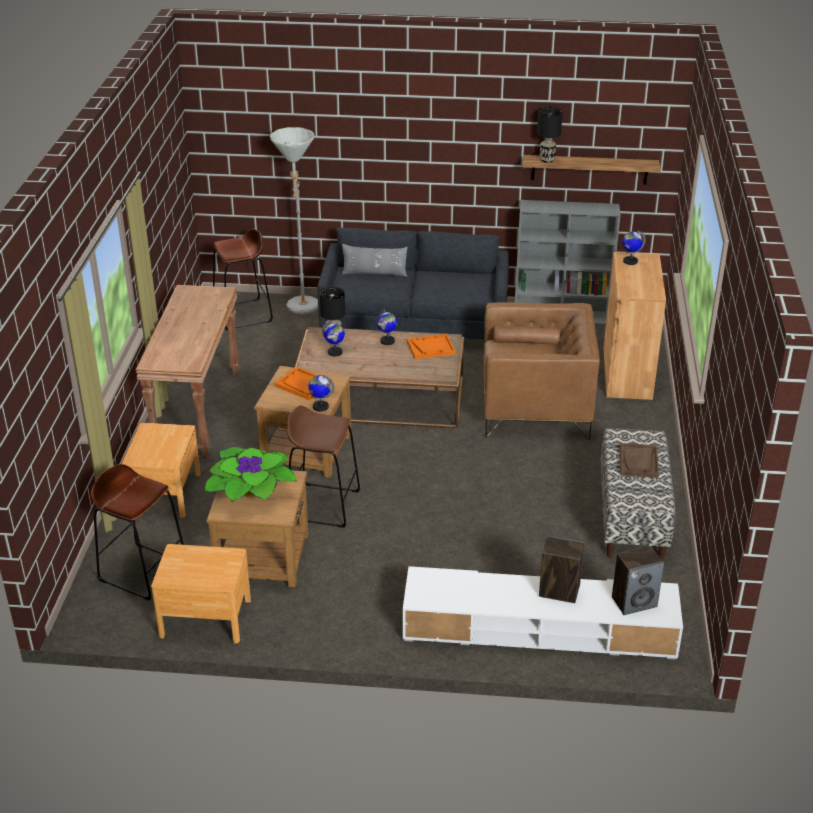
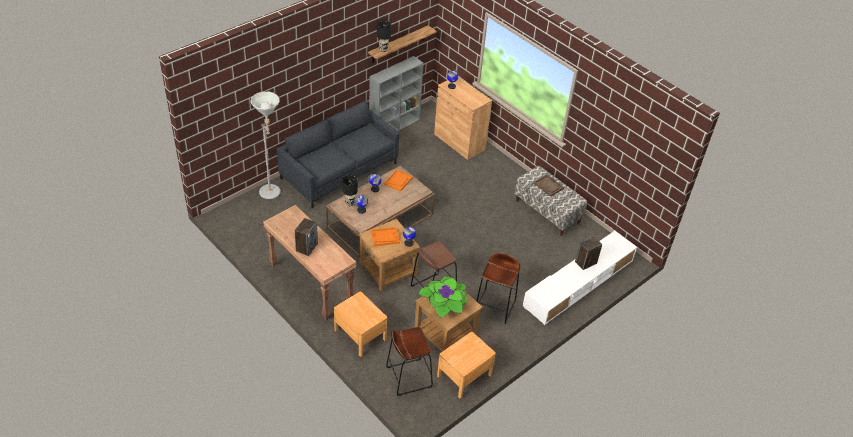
camera: 50 degrees left, 10 degrees up
brown stool [213,229,273,331] -> brown stool moved to [477,253,520,324]
grey pillow [342,244,408,277] -> none
brown armchair [484,302,600,440] -> none
speaker [612,546,664,615] -> speaker moved to [295,218,318,256]

